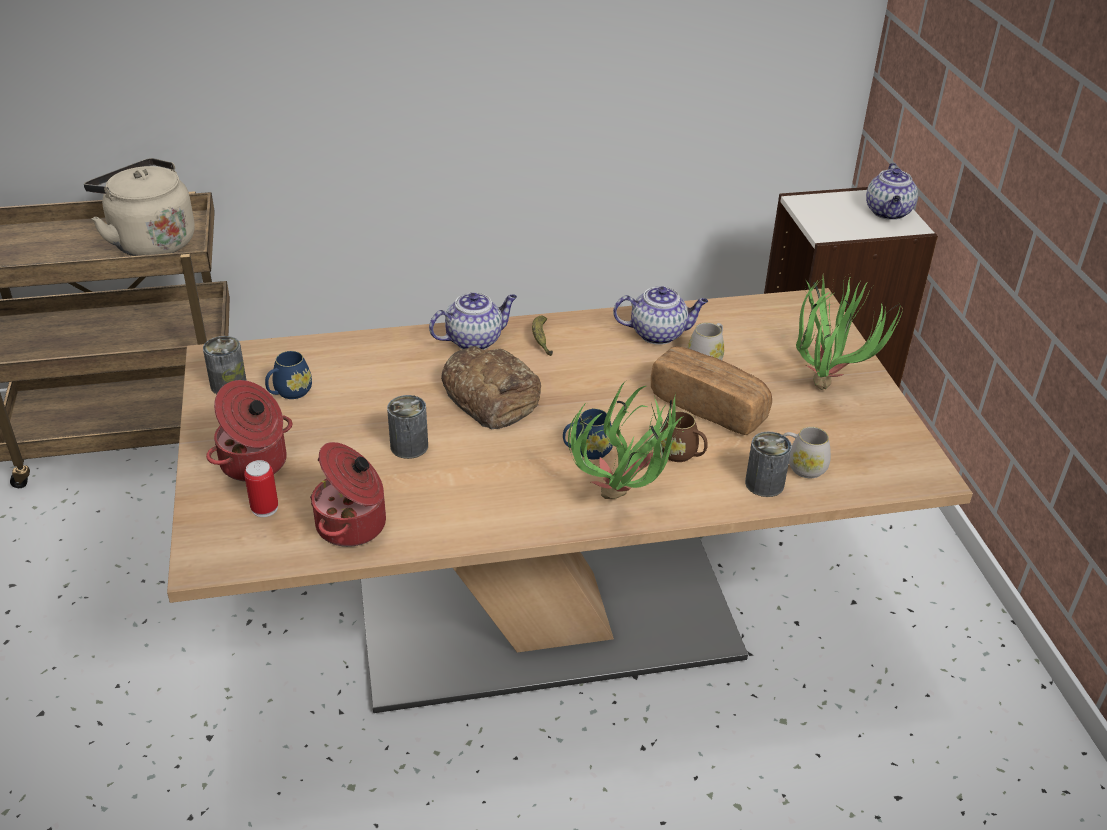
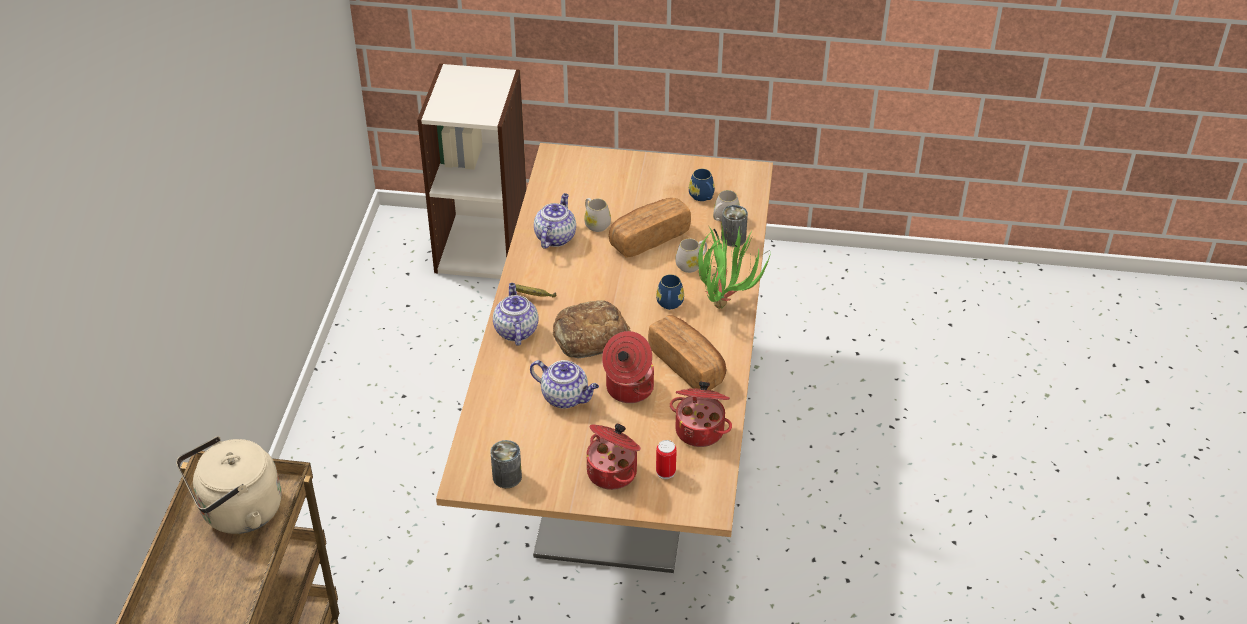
camera: 70 degrees left, 5 degrees up
blue mug [265,351,312,399] -> blue mug moved to [689,168,715,201]
can [387,395,428,459] -> cooking pot [602,331,654,403]
brown mug [660,411,708,462] -> white mug [675,238,707,273]
potted plant [796,276,903,390] -> none
teapot [866,163,918,220] -> teapot moved to [530,360,599,409]
none -> bread [648,315,727,390]

